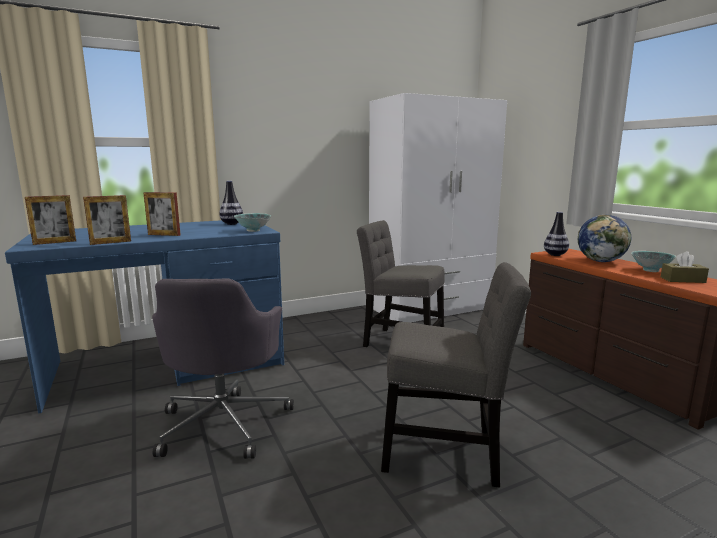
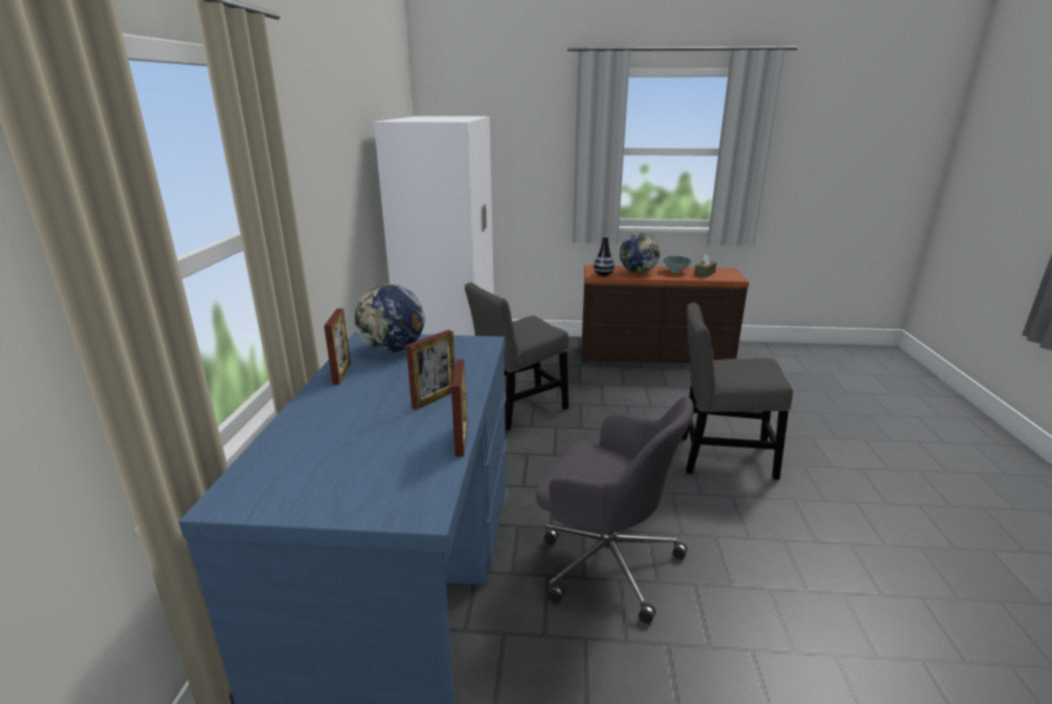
camera: 60 degrees left, 10 degrees up
picture frame [25,195,76,245] -> picture frame moved to [324,308,351,385]
vase [219,181,243,225] -> globe [354,284,425,352]
bowl [234,213,271,232] -> none
grey chair [381,262,531,488] -> grey chair turned 120 degrees counterclockwise [681,302,793,480]

